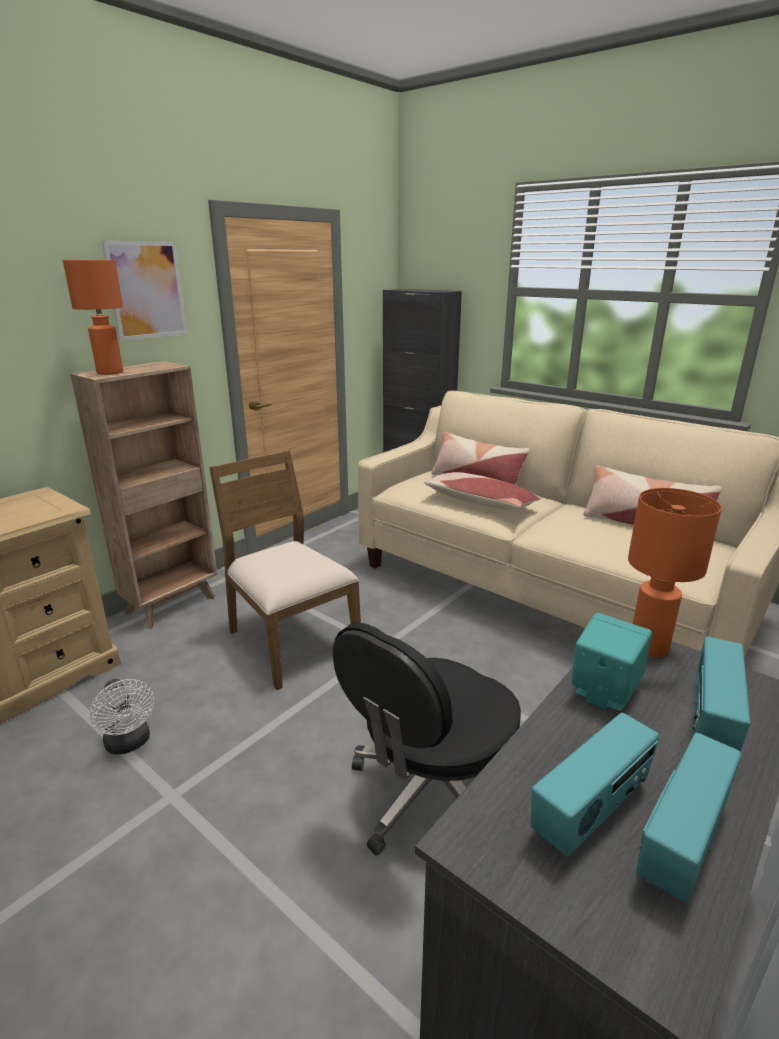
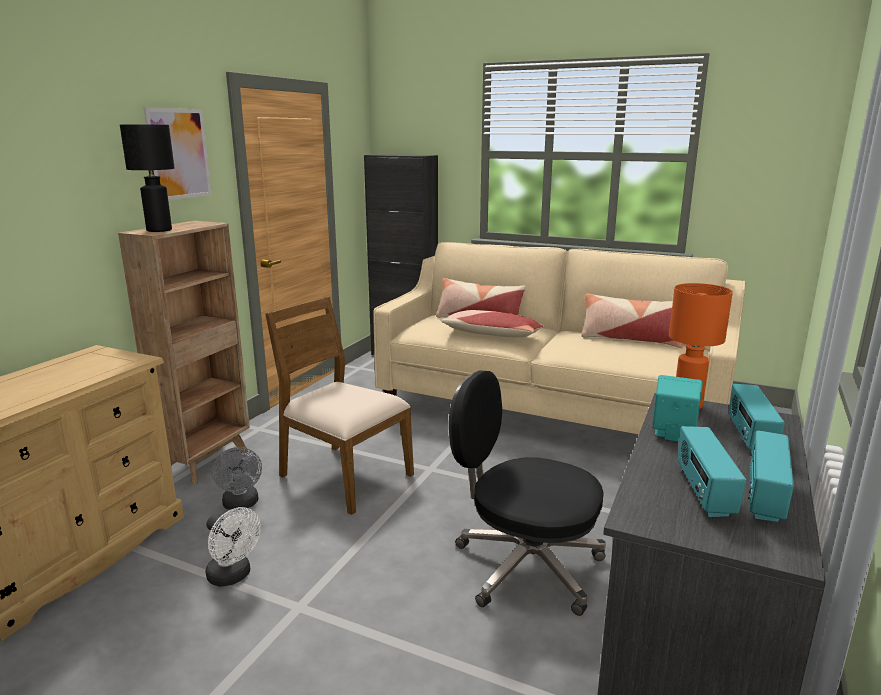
camera: 15 degrees left, 5 degrees down
orange table lamp [63,260,123,375] -> black table lamp [120,124,175,232]
black office chair [332,622,521,855] -> black office chair turned 90 degrees clockwise [449,370,606,616]
radio [530,713,659,856] -> radio turned 150 degrees clockwise [678,426,746,517]
none -> grey fan [212,447,262,510]

